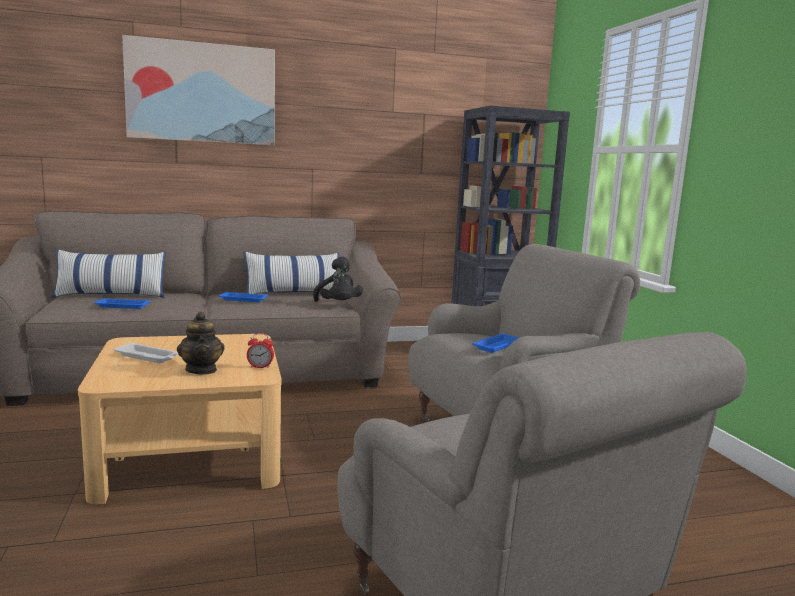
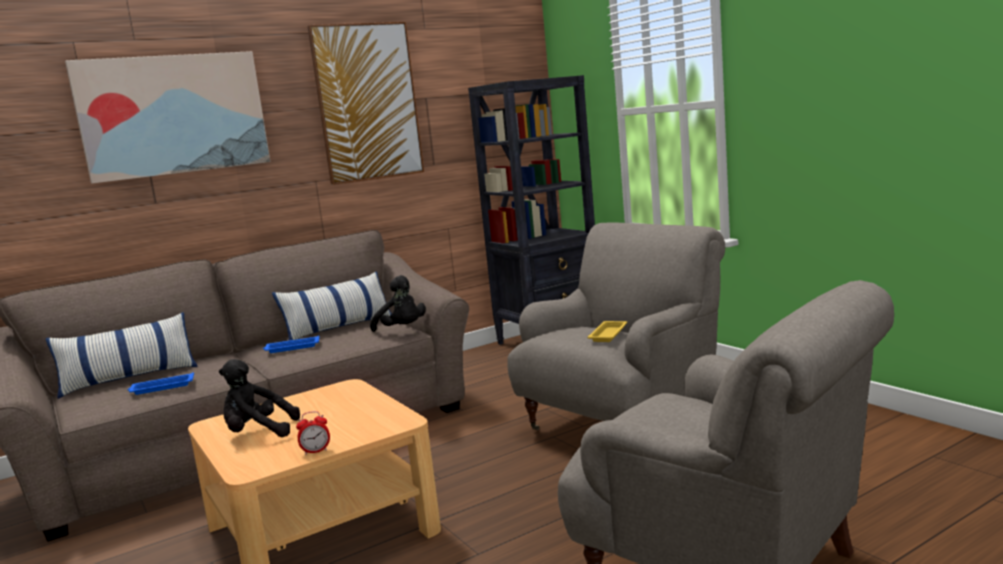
camera: 15 degrees left, 0 degrees up
white tray [114,343,178,363] -> black plush toy [219,359,300,437]
teapot [177,312,225,375] -> none
alarm clock [247,333,274,369] -> alarm clock moved to [296,411,330,455]
blue tray [472,334,519,353] -> yellow tray [587,321,627,342]
none -> picture [307,22,424,185]

